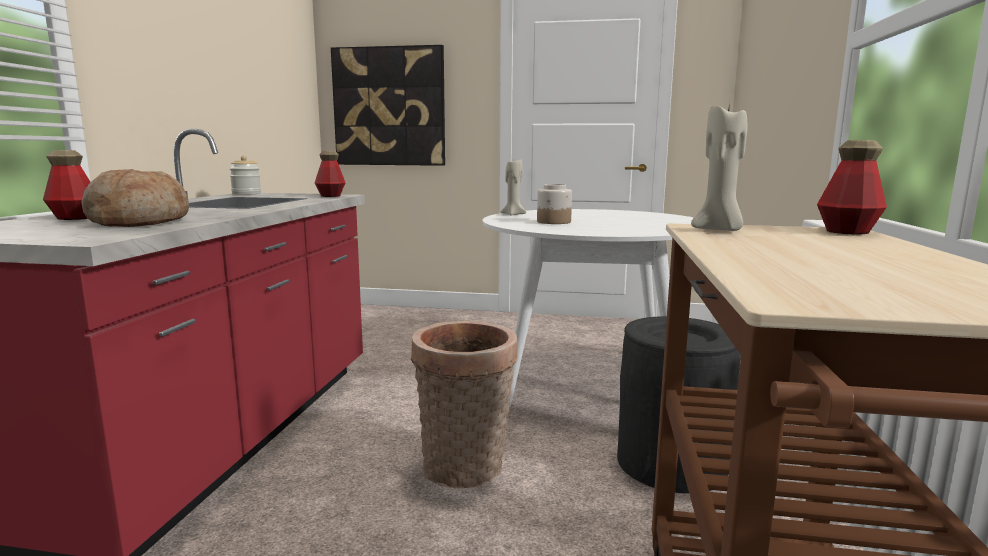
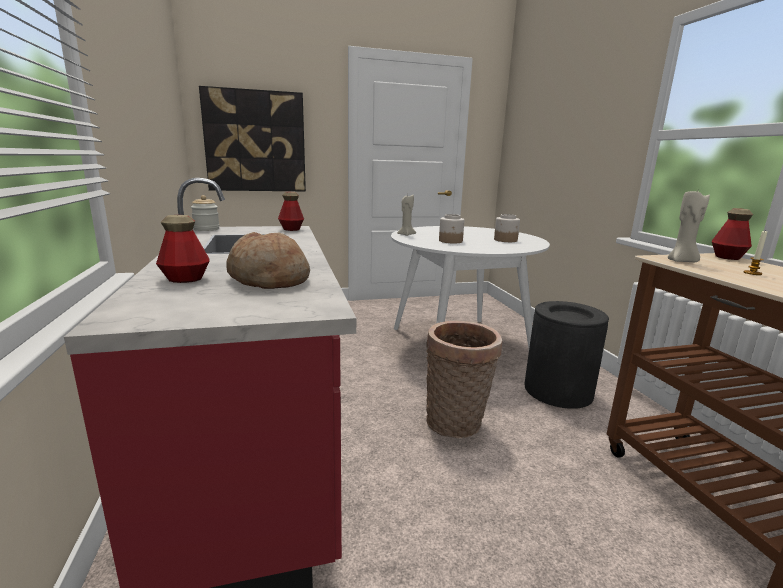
camera: 25 degrees left, 5 degrees up
none -> jar [494,214,520,242]
none -> candle [744,231,767,275]

